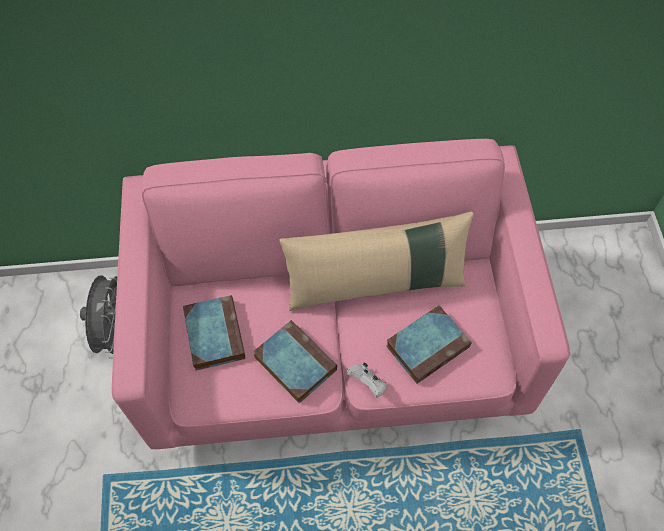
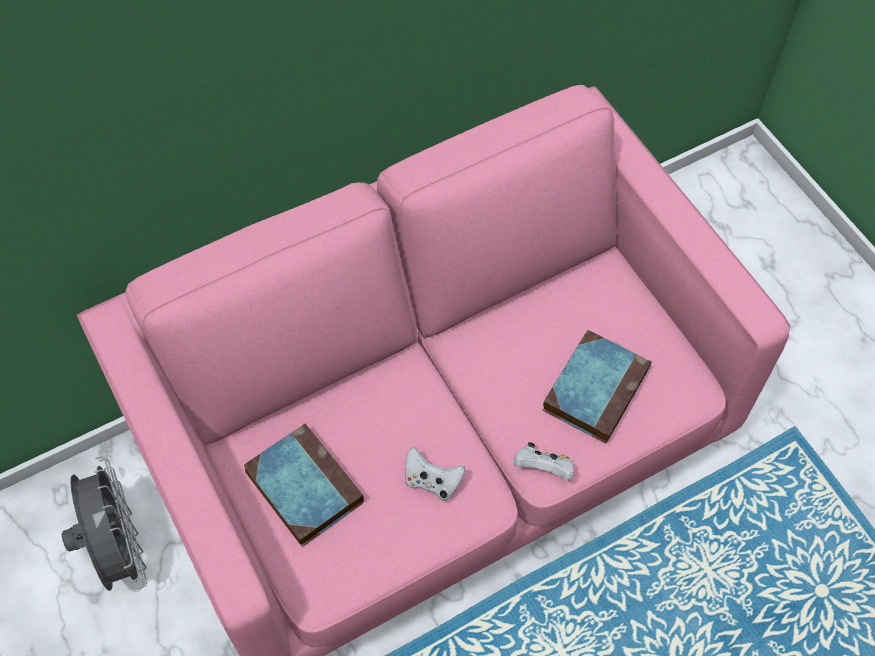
camera: 25 degrees left, 0 degrees up
book [253,320,337,403] -> white game controller [405,447,465,501]
beige pillow [279,212,474,311] -> none

